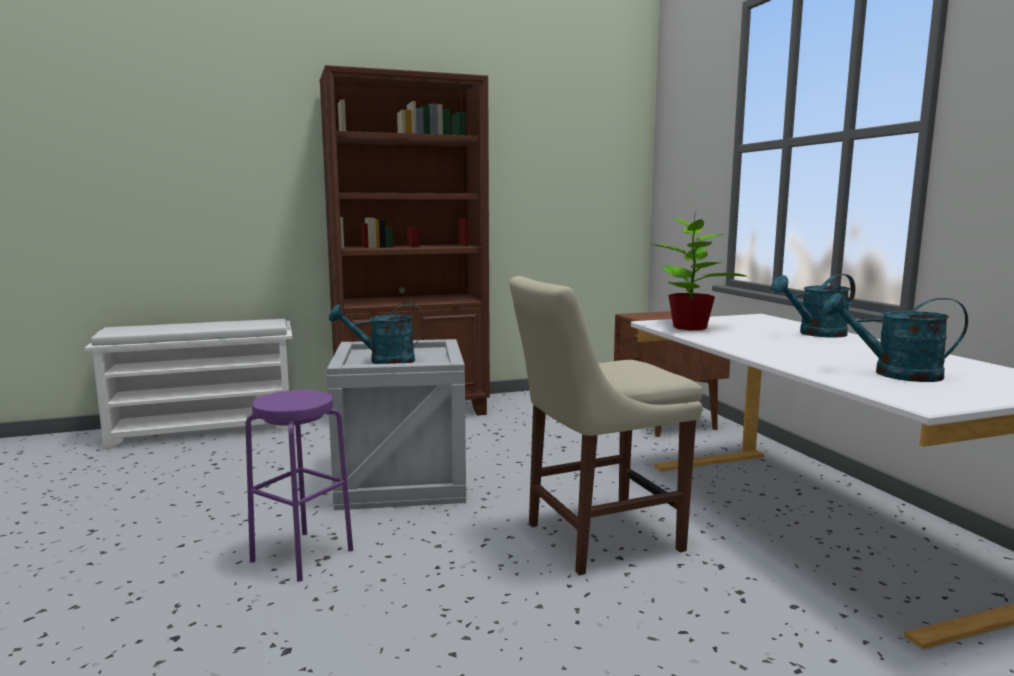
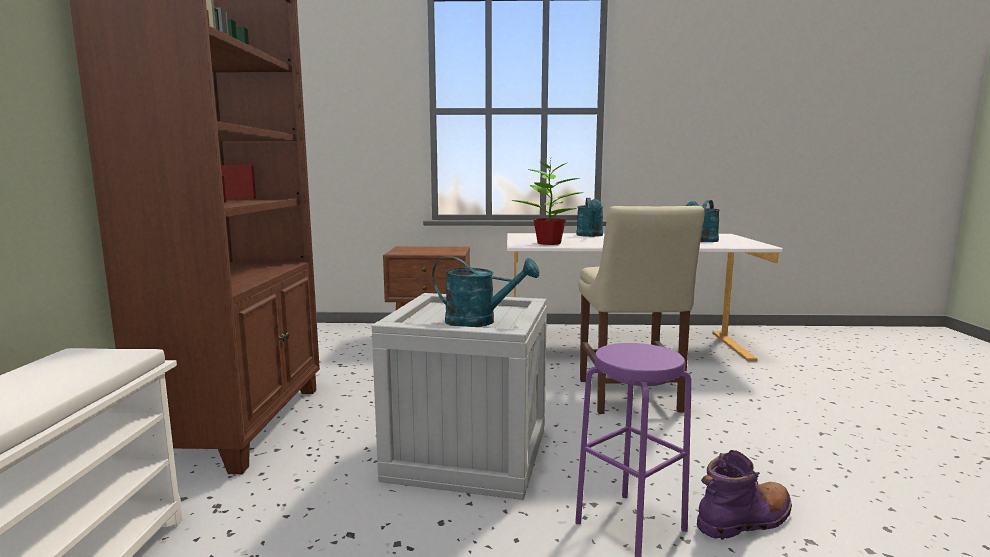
camera: 70 degrees left, 0 degrees up
turquoise watering can [329,304,425,364] -> turquoise watering can turned 90 degrees counterclockwise [432,256,539,327]
none -> purple boot [697,450,792,540]

